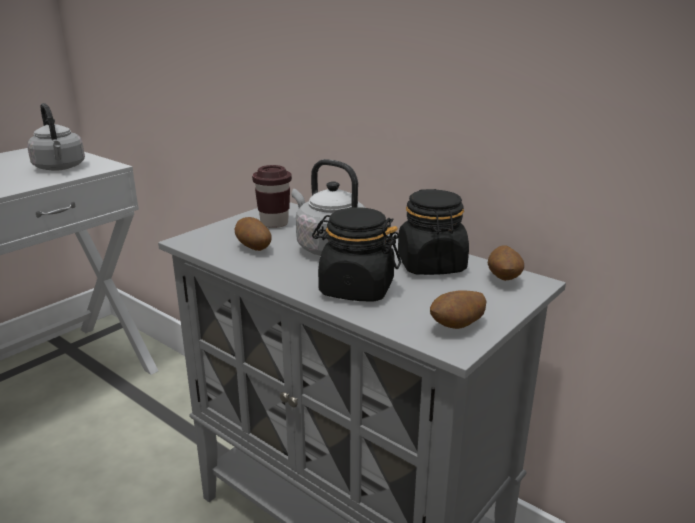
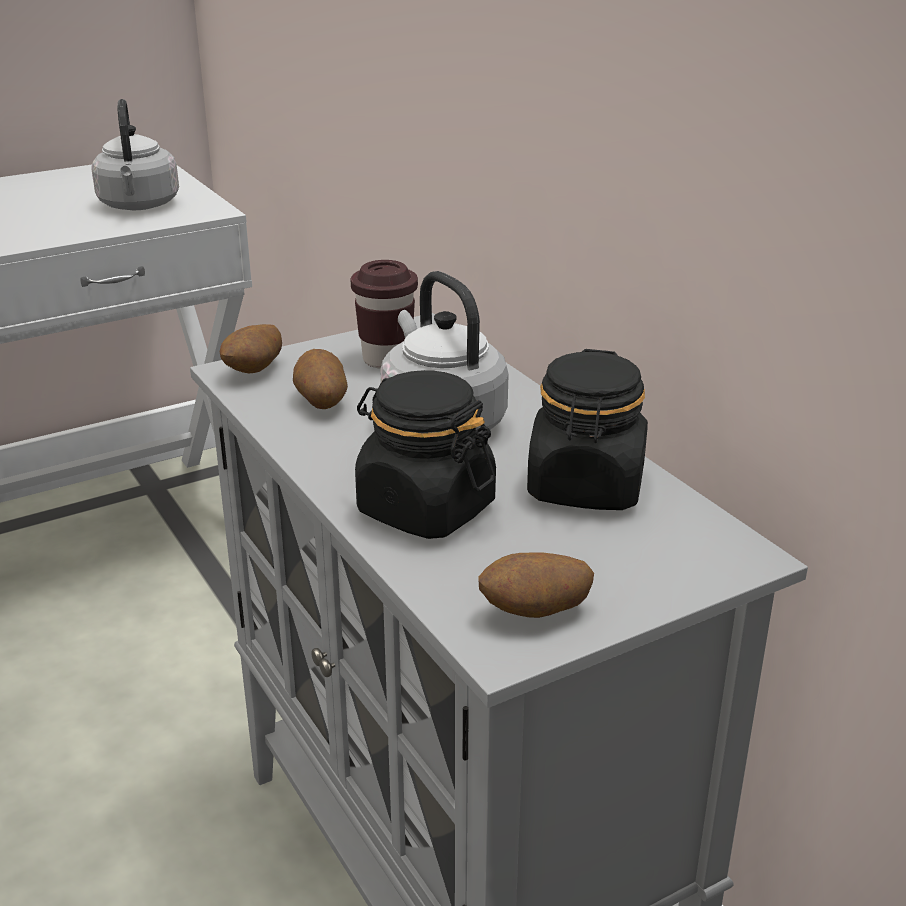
camera: 20 degrees right, 5 degrees up
potato [488,245,524,281] -> potato moved to [220,324,282,373]

